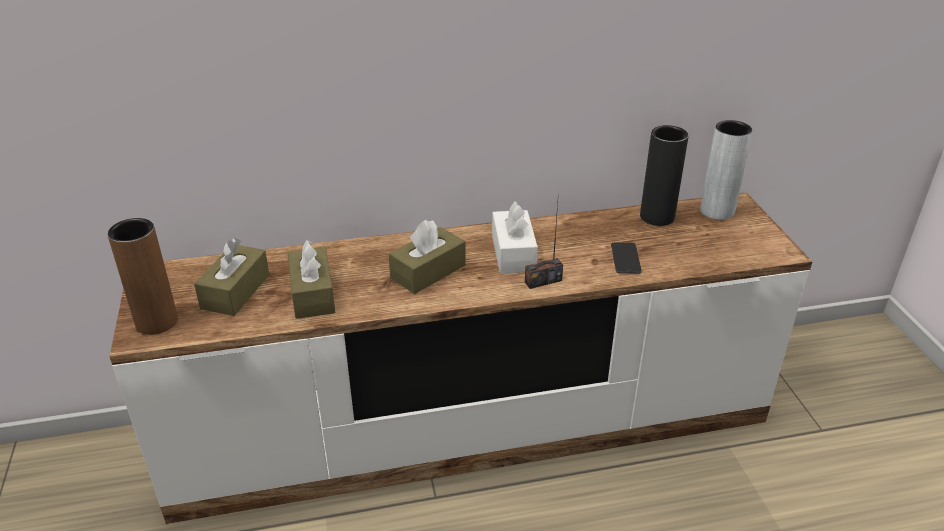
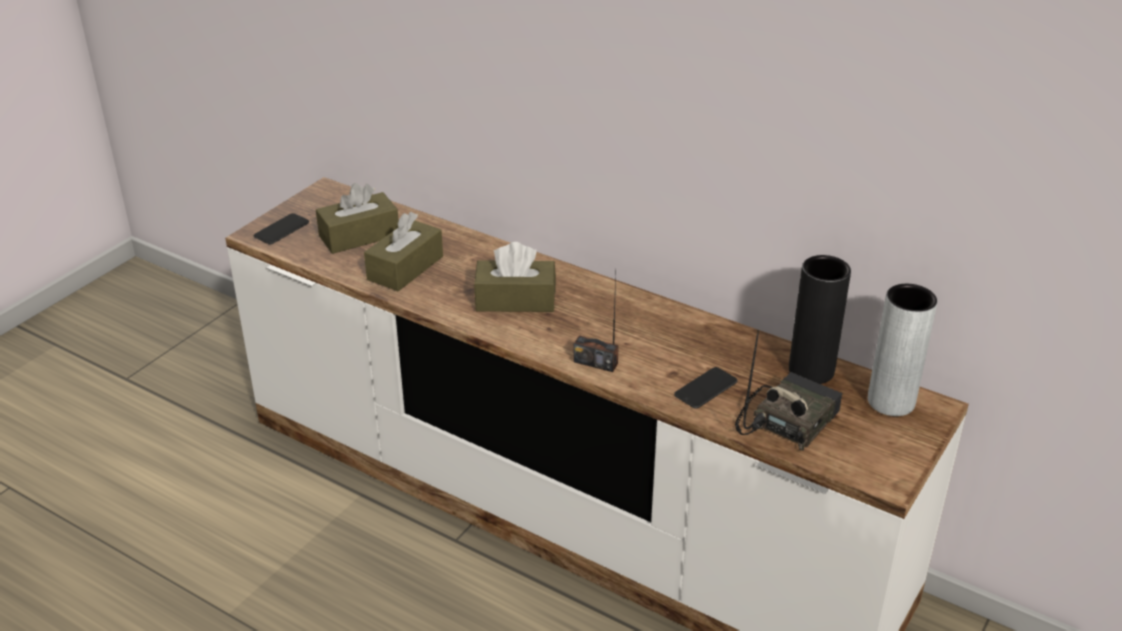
camera: 45 degrees right, 0 degrees up
brown vase [107,218,178,335] -> phone [254,213,309,244]
white tissue box [492,201,538,273] -> none
none -> radio [735,330,842,451]

